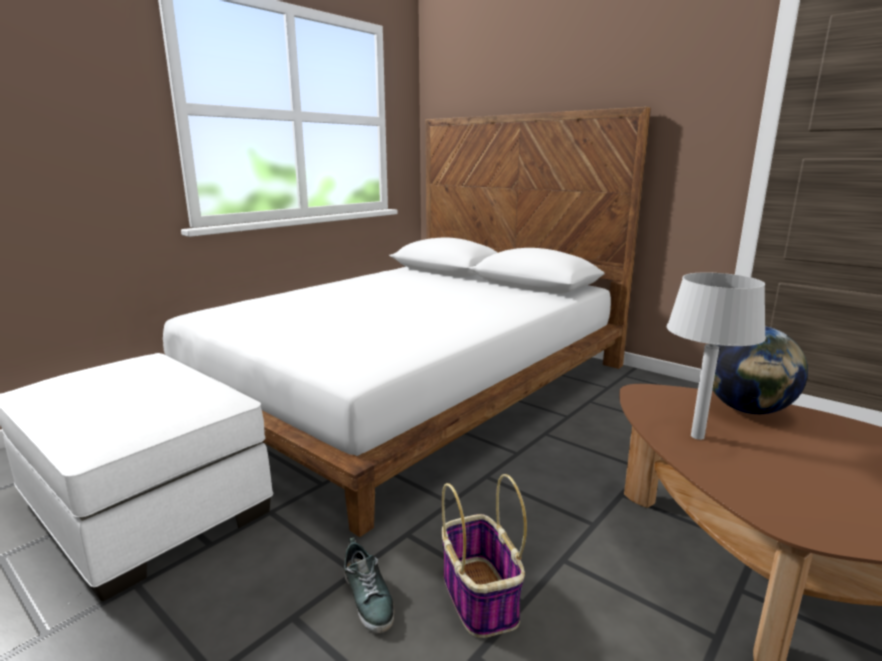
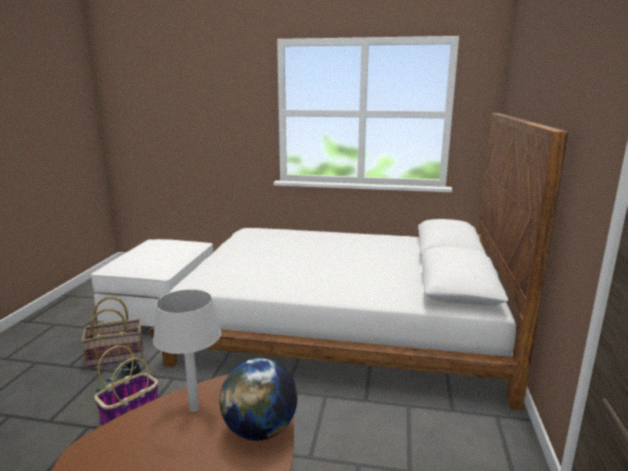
camera: 60 degrees right, 0 degrees up
none -> basket [81,297,143,368]

